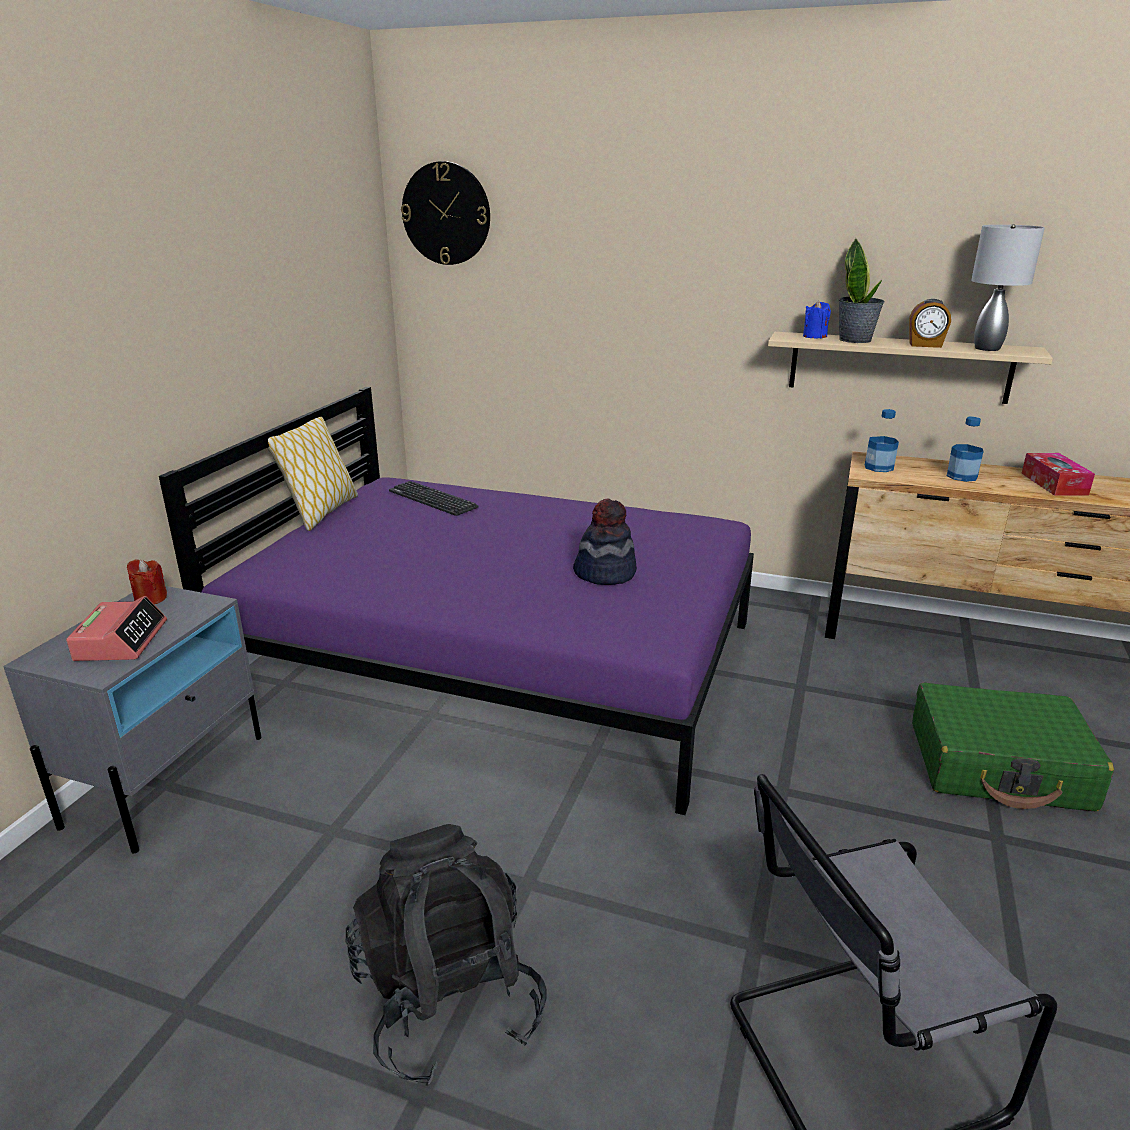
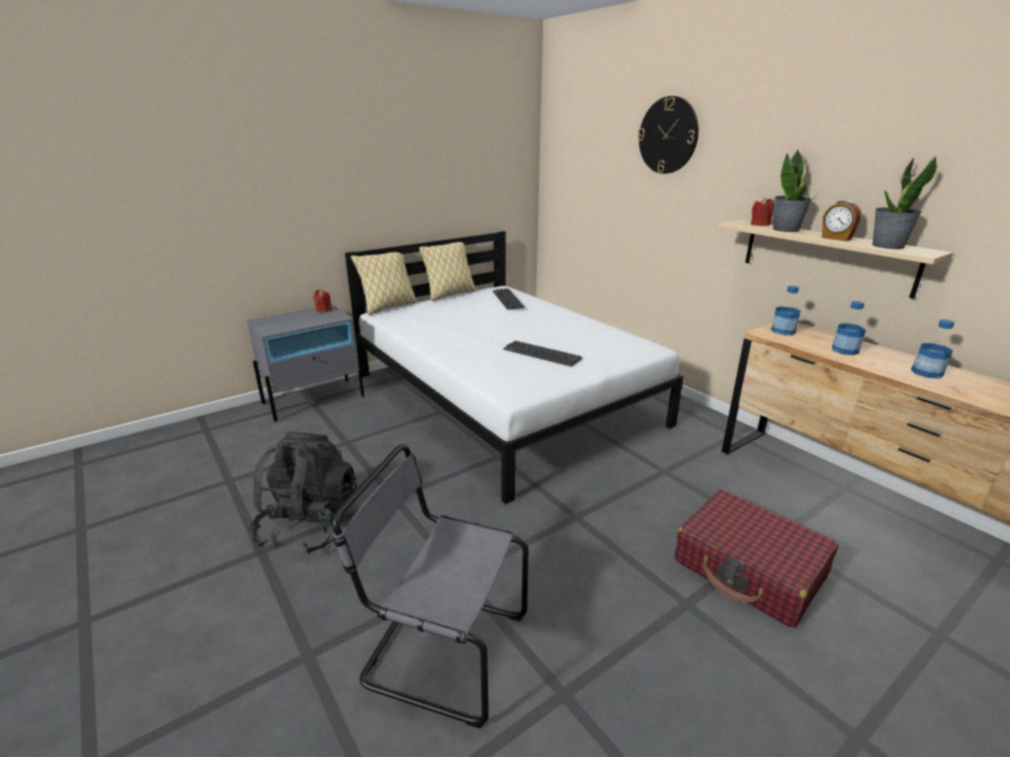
camera: 35 degrees right, 0 degrees up
alarm clock [66,596,167,661] -> none
purple bed [159,387,754,815] -> white bed [345,231,684,504]
wall clock [401,161,490,265] -> wall clock moved to [638,96,699,174]
hat [573,498,637,585] -> keyboard [503,341,582,367]
blue candle [803,300,831,338] -> red candle [751,197,774,226]
green suitcase [912,683,1114,812] -> red suitcase [675,489,838,628]
grey table lamp [971,224,1045,351] -> potted plant [872,156,938,249]
tissue box [1021,453,1095,496] -> bottle [911,319,954,379]
none -> pillow [351,252,417,315]

